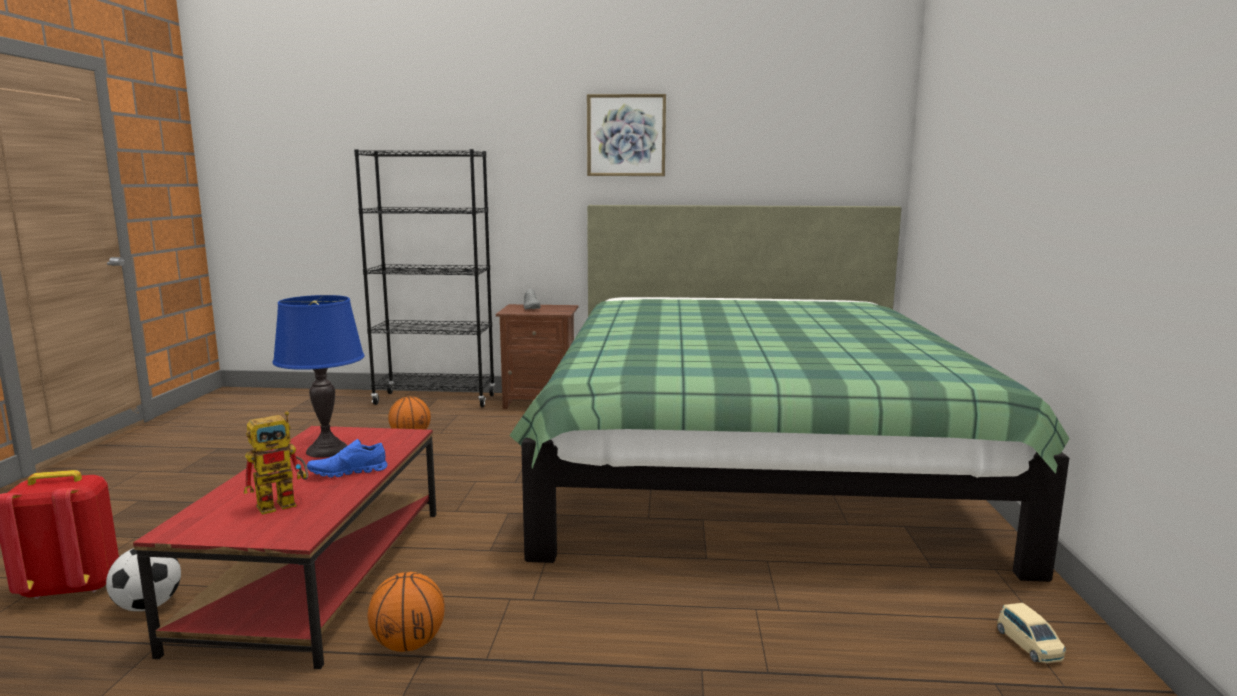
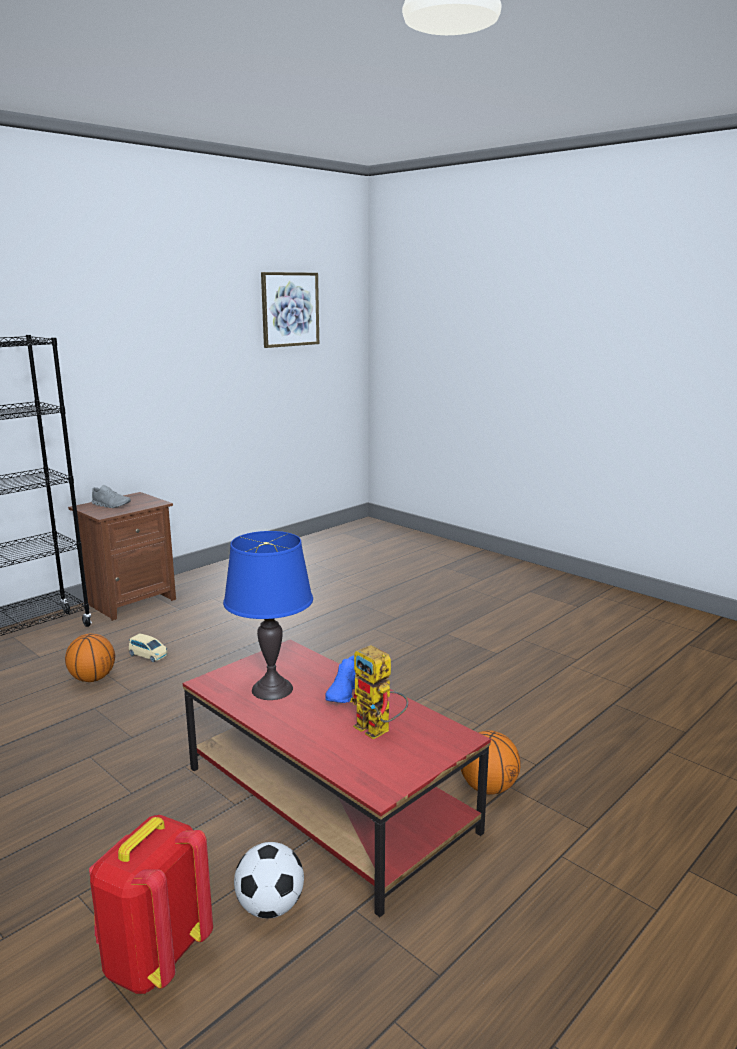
camera: 50 degrees left, 5 degrees up
toy robot [244,411,308,515] -> toy robot turned 135 degrees clockwise [350,645,409,739]
green bed [509,205,1070,582] -> none
picture [587,94,666,176] -> picture moved to [261,272,319,348]
beige toy car [997,603,1066,663] -> beige toy car moved to [129,633,168,662]

